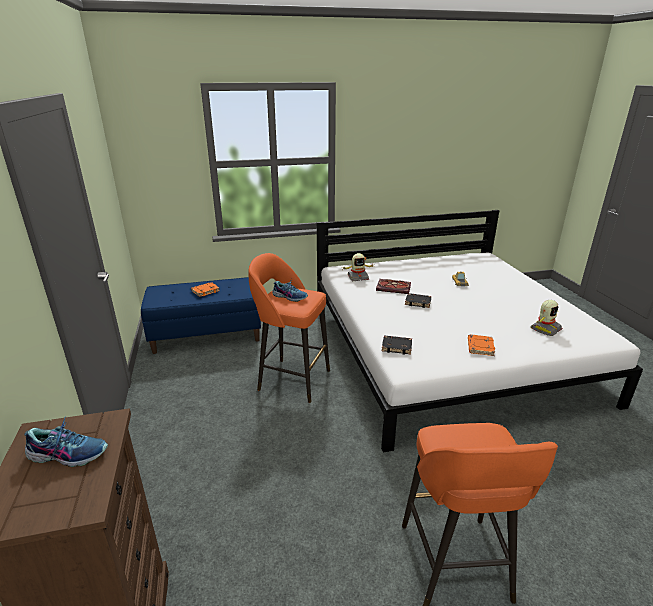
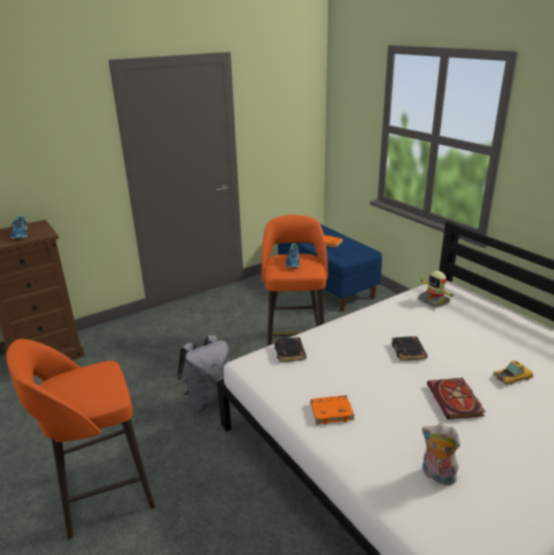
camera: 70 degrees right, 0 degrees up
book [376,279,411,294] -> book moved to [427,378,485,420]
toy robot [530,300,562,336] -> plush toy [422,424,460,485]
none -> grey backpack [177,335,229,412]

